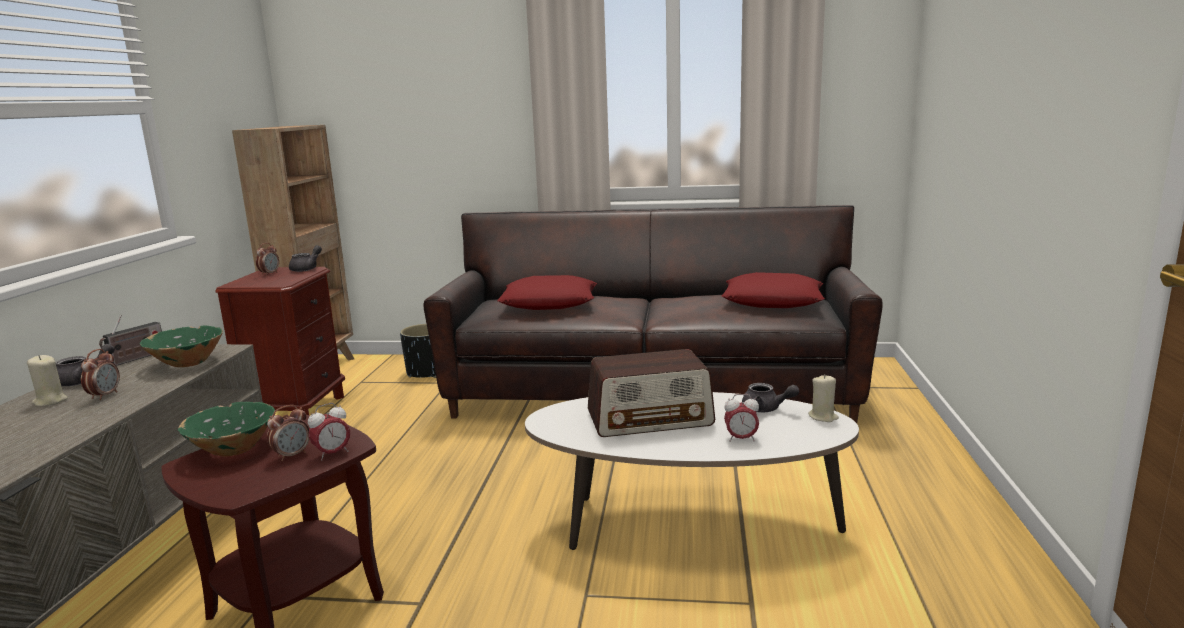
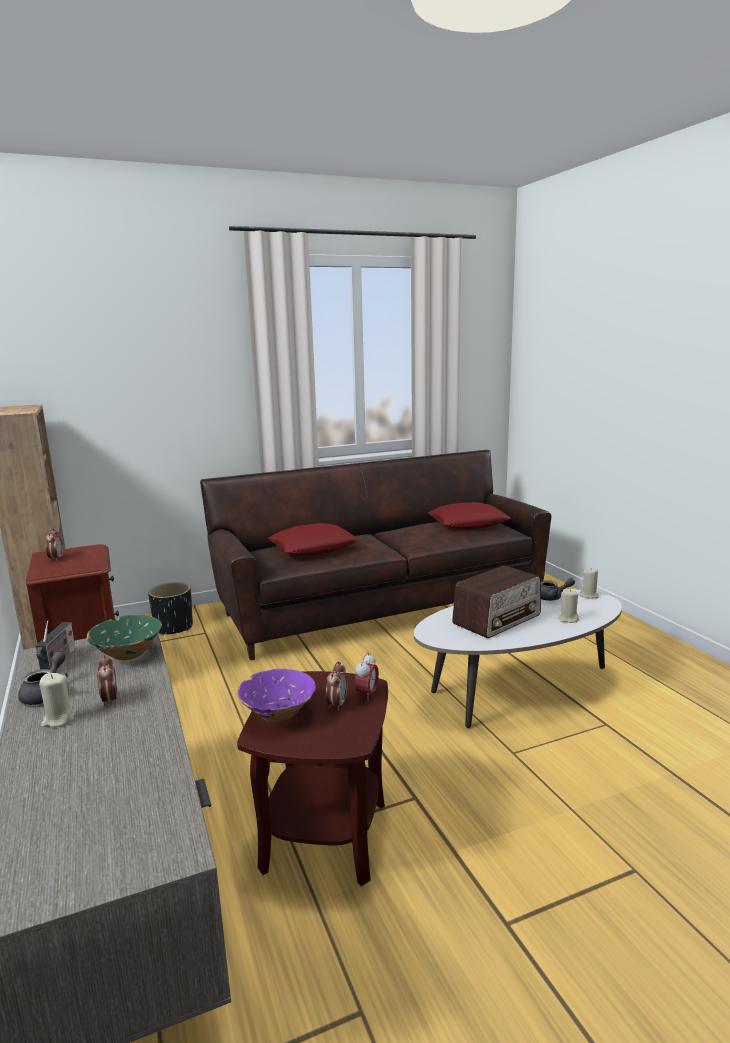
camera: 30 degrees left, 0 degrees up
green bowl [178,402,275,456] -> purple bowl [237,669,316,722]
grey teapot [289,245,322,272] -> none
alarm clock [724,394,759,442] -> beige candle [558,589,579,623]

